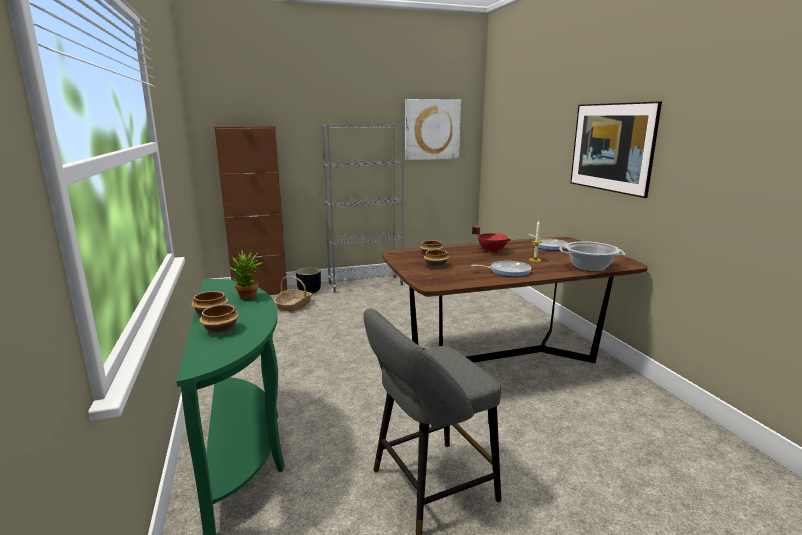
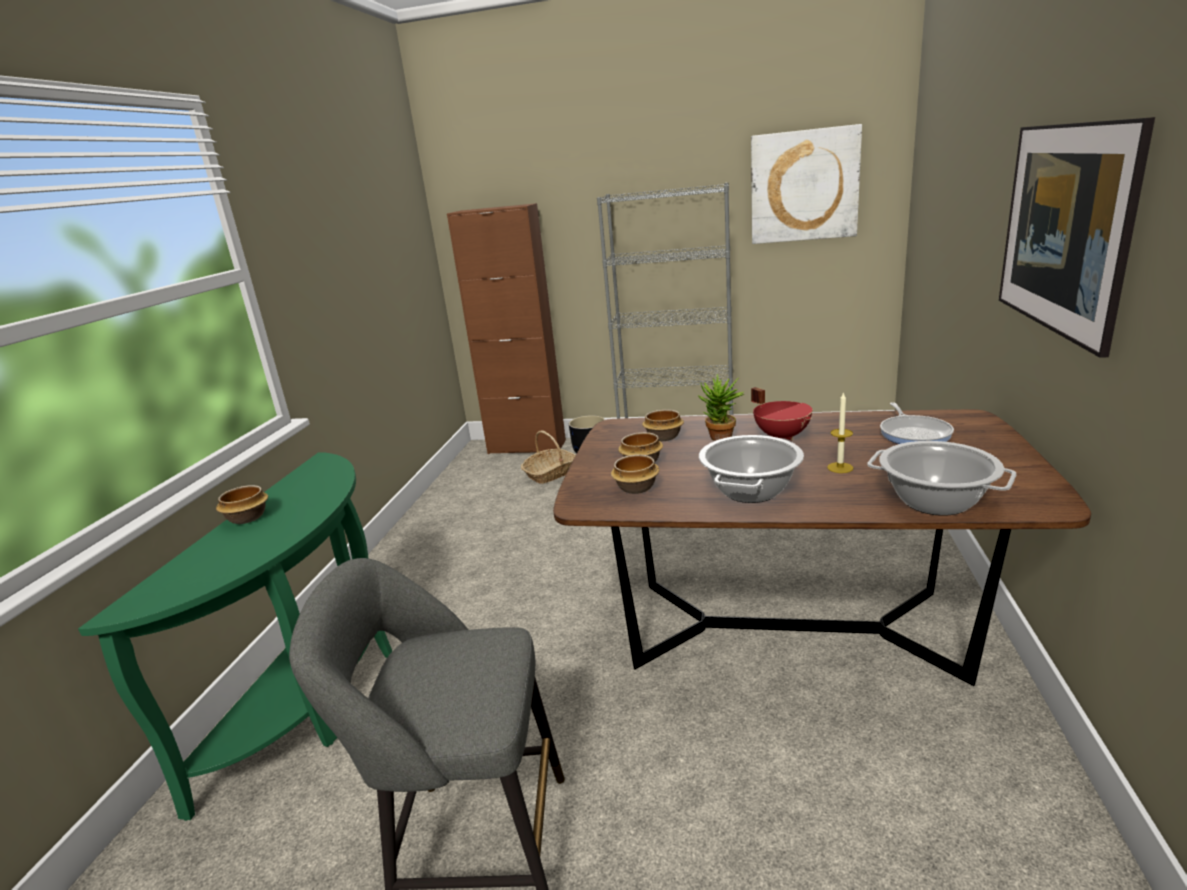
camera: 30 degrees right, 5 degrees up
bowl [199,304,239,334] -> bowl moved to [611,454,660,494]
potted plant [229,251,263,300] -> potted plant moved to [698,374,744,441]
frying pan [471,261,531,277] -> cooking pot [699,435,804,503]

